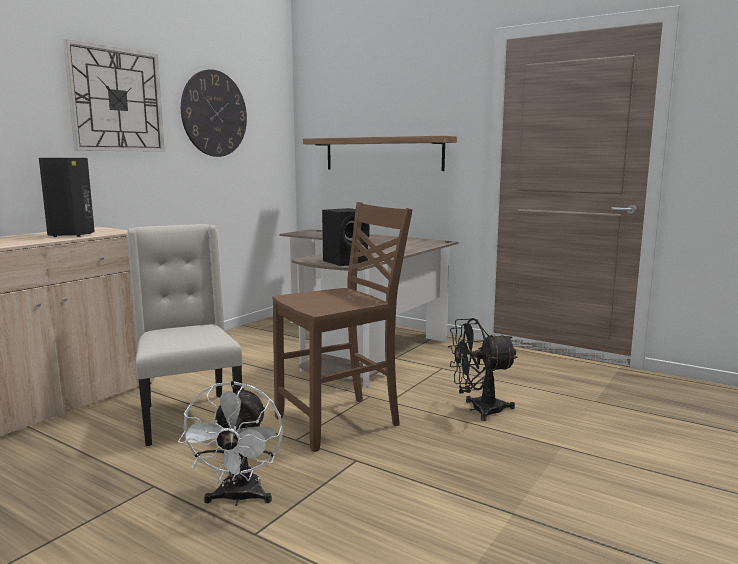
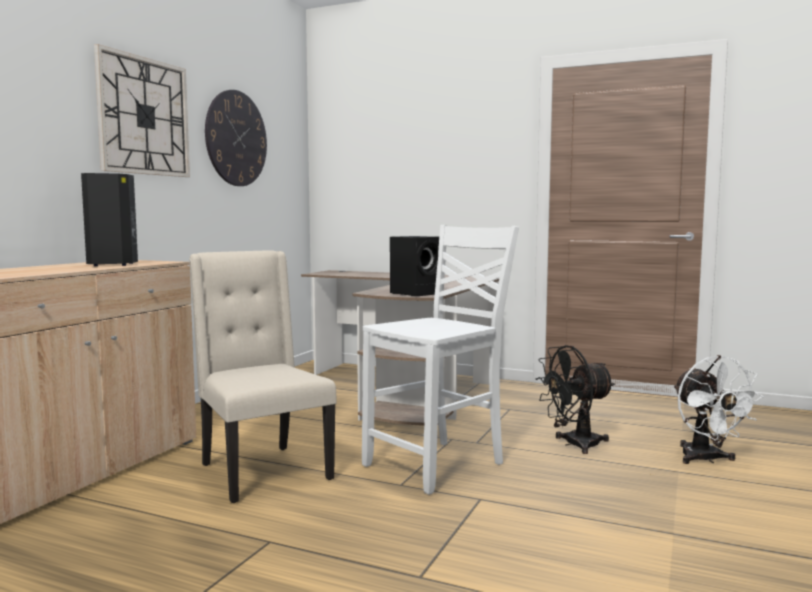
camera: 10 degrees left, 5 degrees down
white fan [178,381,283,506] -> white fan moved to [674,355,764,464]
brown chair [273,202,413,452] -> white chair [362,225,519,495]
shelf [303,136,457,171] -> none

